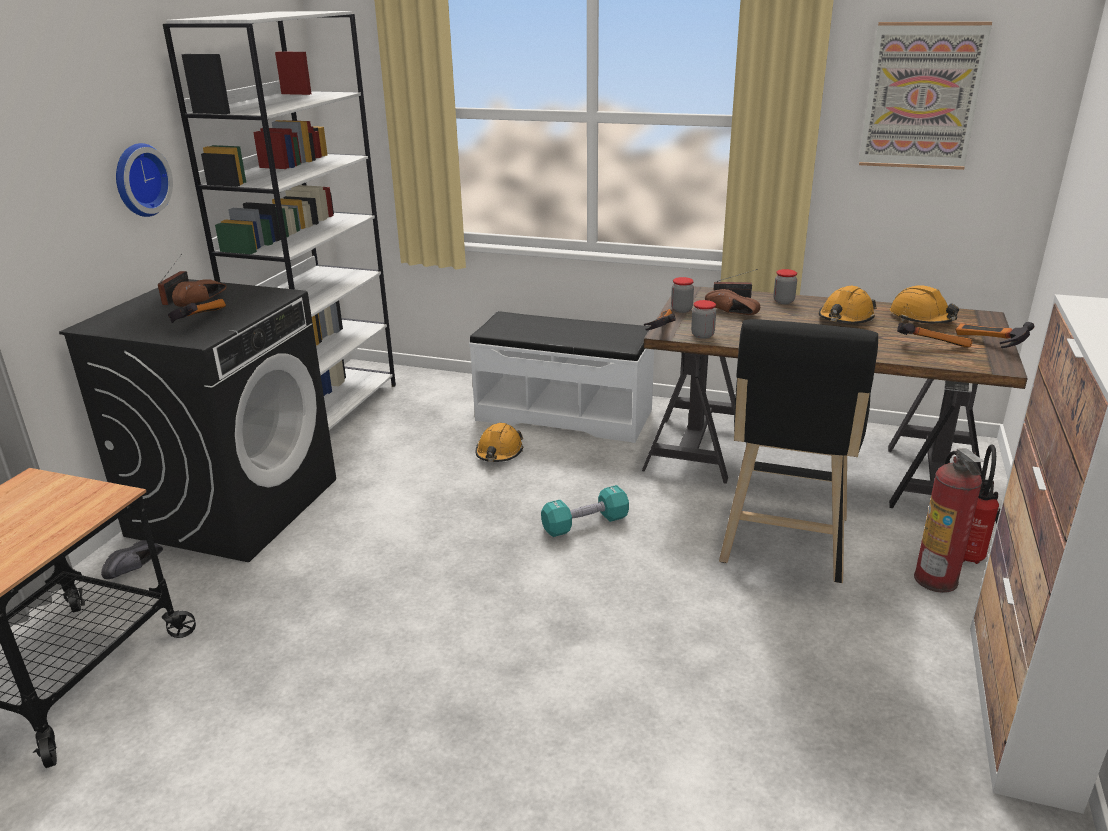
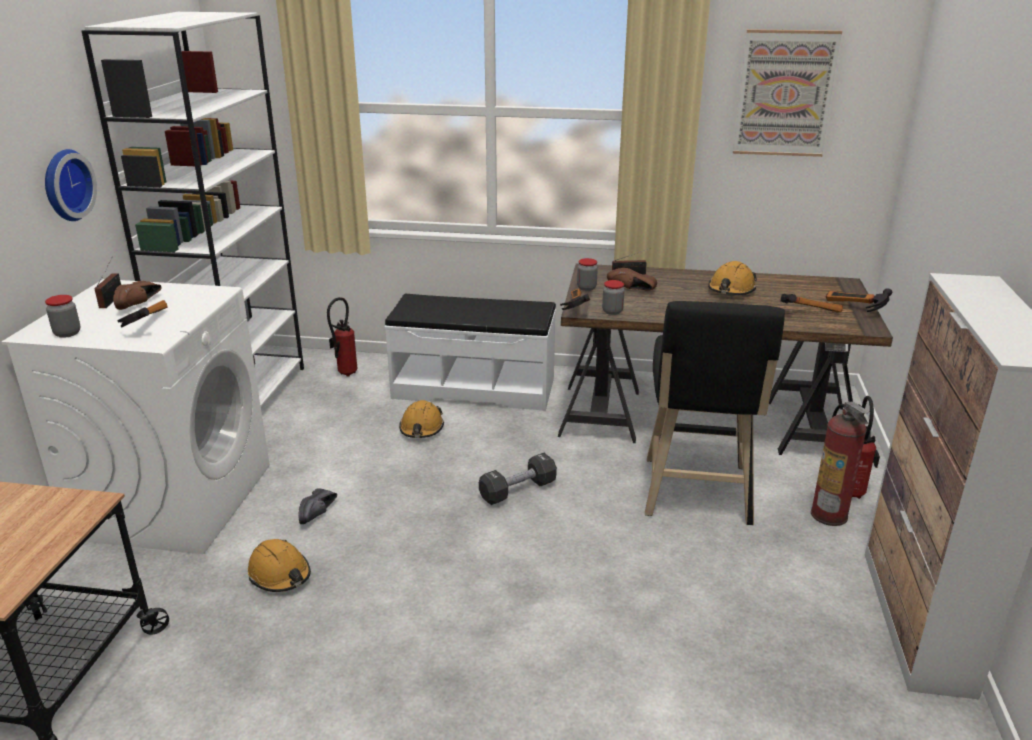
camera: 10 degrees left, 0 degrees up
black washing machine [59,279,336,562] -> white washing machine [1,279,270,554]
black shoe [101,540,163,579] -> black shoe moved to [298,489,337,524]
turquoise dumbbell [541,485,629,537] -> black dumbbell [479,453,557,505]
jar [773,269,797,304] -> jar moved to [45,295,81,338]
orange hard hat [890,285,959,324] -> orange hard hat moved to [248,539,311,592]
none -> fire extinguisher [327,297,358,377]

